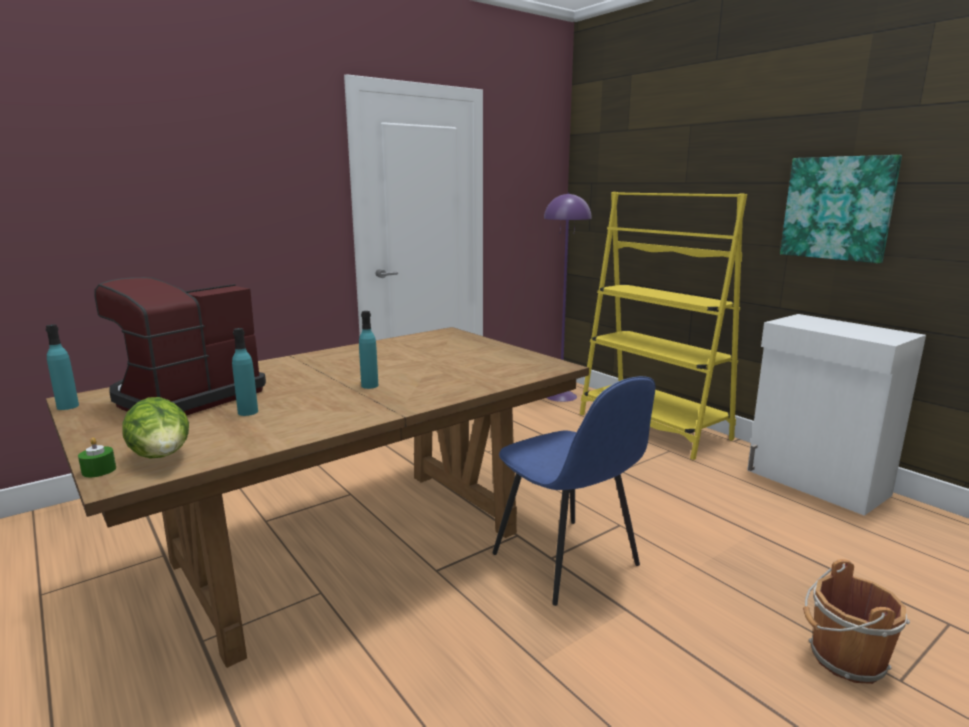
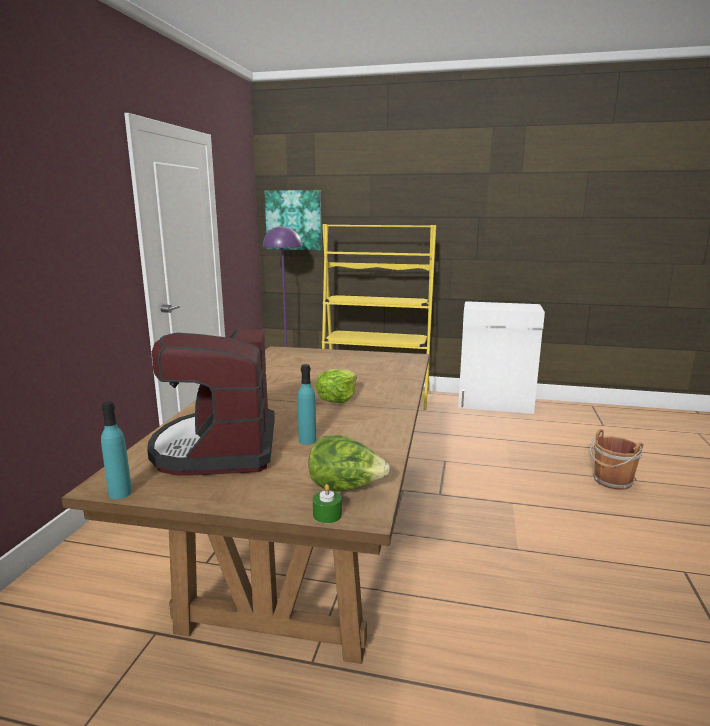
camera: 40 degrees left, 0 degrees up
turquoise bottle [359,311,378,389] -> lettuce [316,369,357,403]
blue chair [492,376,655,606] -> none
picture [780,155,902,263] -> picture moved to [264,190,322,250]

